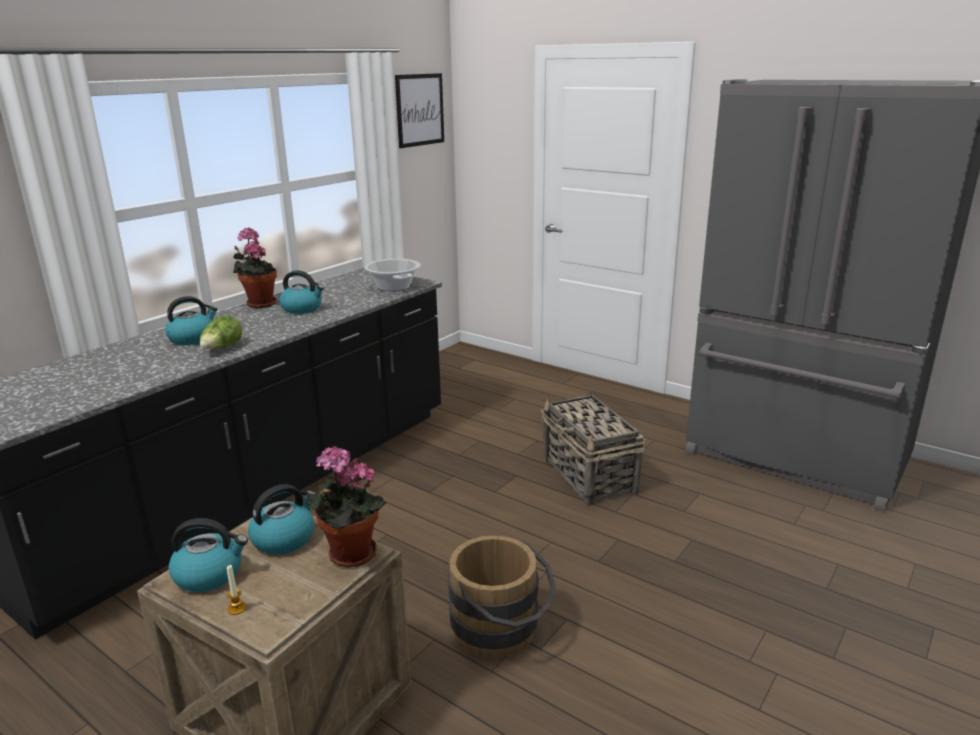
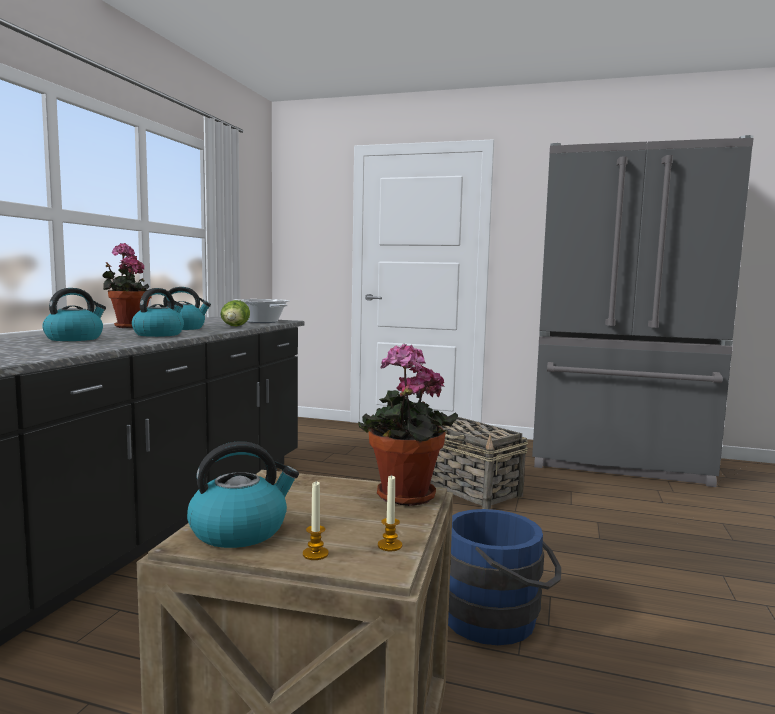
camera: 20 degrees left, 15 degrees down
lettuce [200,315,242,349] -> lettuce moved to [220,300,250,326]
kettle [248,484,316,555] -> kettle moved to [132,288,184,337]
picture [395,73,444,148] -> none
brown bucket [448,535,556,660] -> blue bucket [448,509,561,645]
none -> candle [378,476,402,551]

